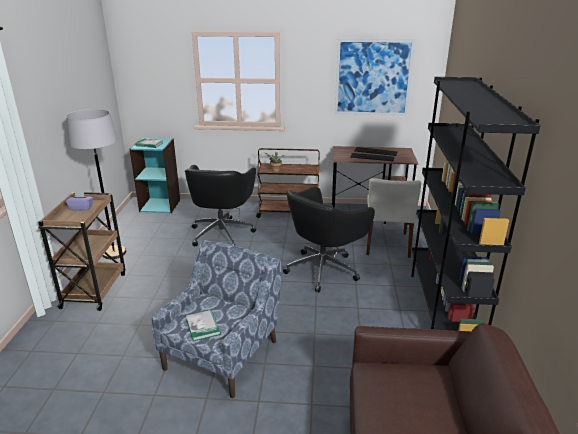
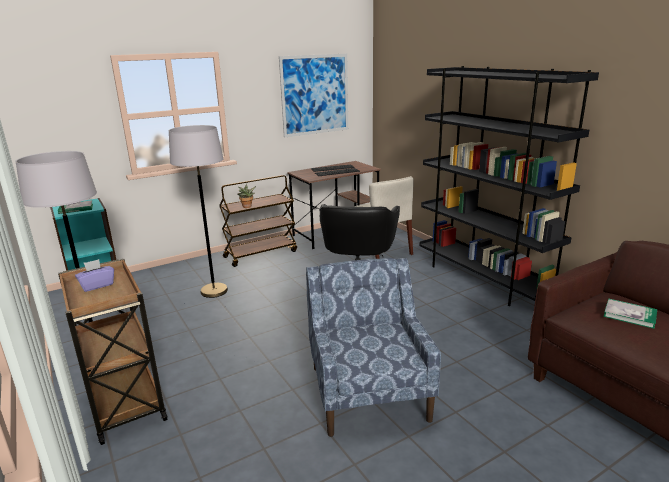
camera: 35 degrees left, 5 degrees down
black office chair [185,165,256,246] -> grey floor lamp [169,125,228,298]
book [186,310,221,342] -> book moved to [603,299,657,329]

